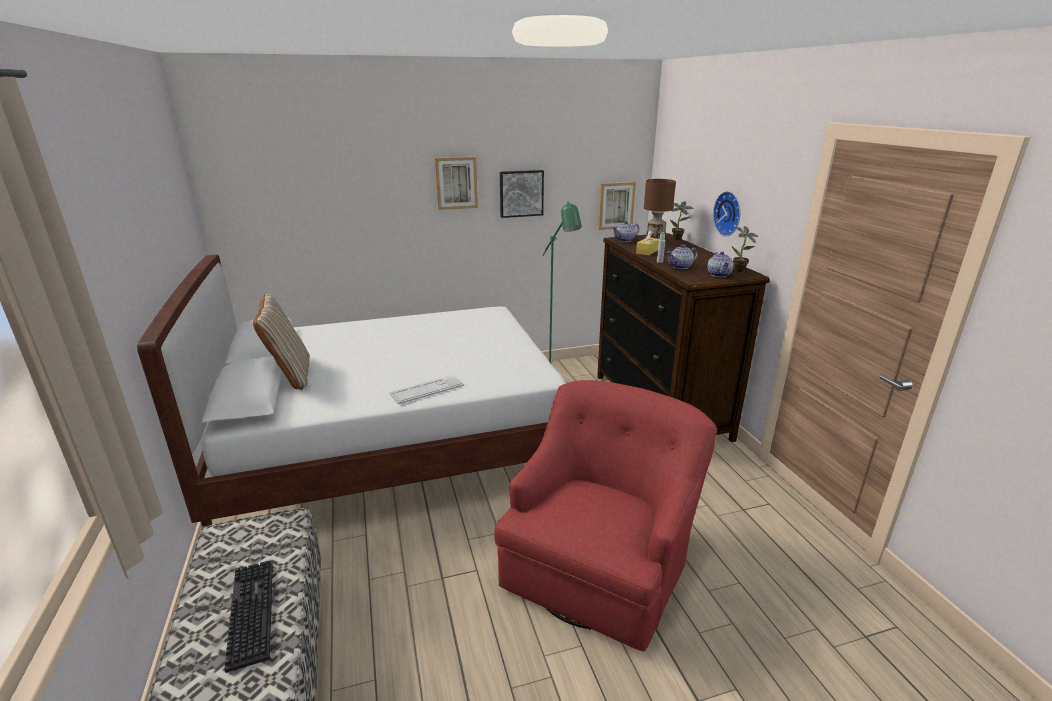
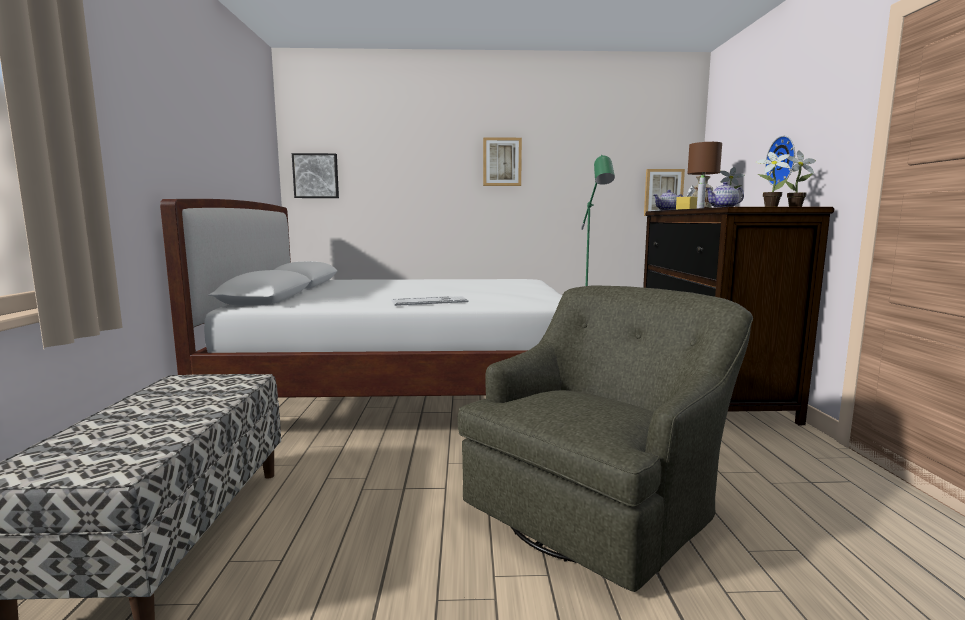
camera: 15 degrees right, 15 degrees down
keyboard [224,561,273,673] -> none
beige pillow [253,294,310,390] -> none
red armchair [494,380,717,651] -> green armchair [458,286,753,592]
picture [500,170,544,218] -> picture moved to [292,153,339,198]
teapot [707,251,734,277] -> potted plant [756,152,790,207]

